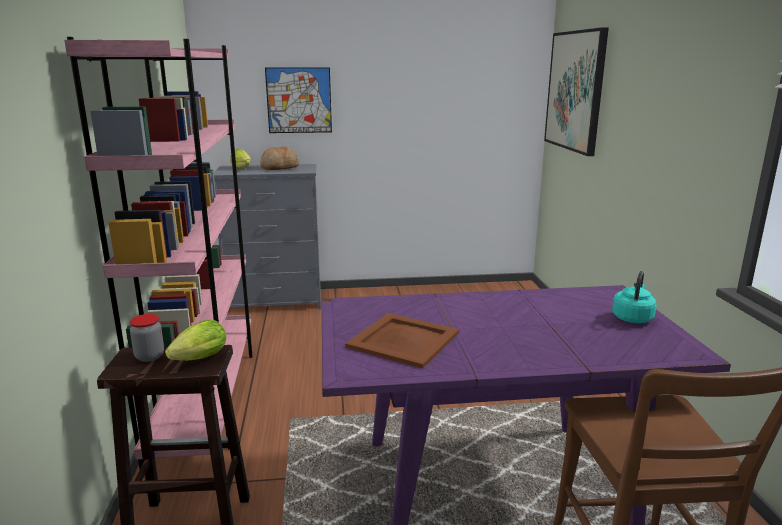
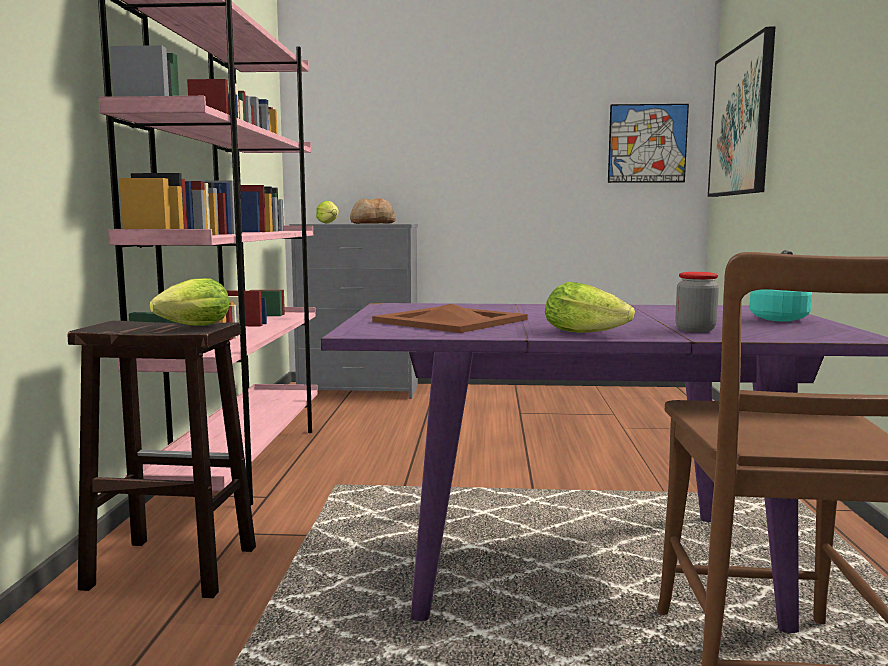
camera: 10 degrees right, 10 degrees down
jar [130,314,164,362] -> jar moved to [675,272,719,332]
picture [265,67,332,133] -> picture moved to [608,104,689,183]
none -> lettuce [545,282,635,333]

